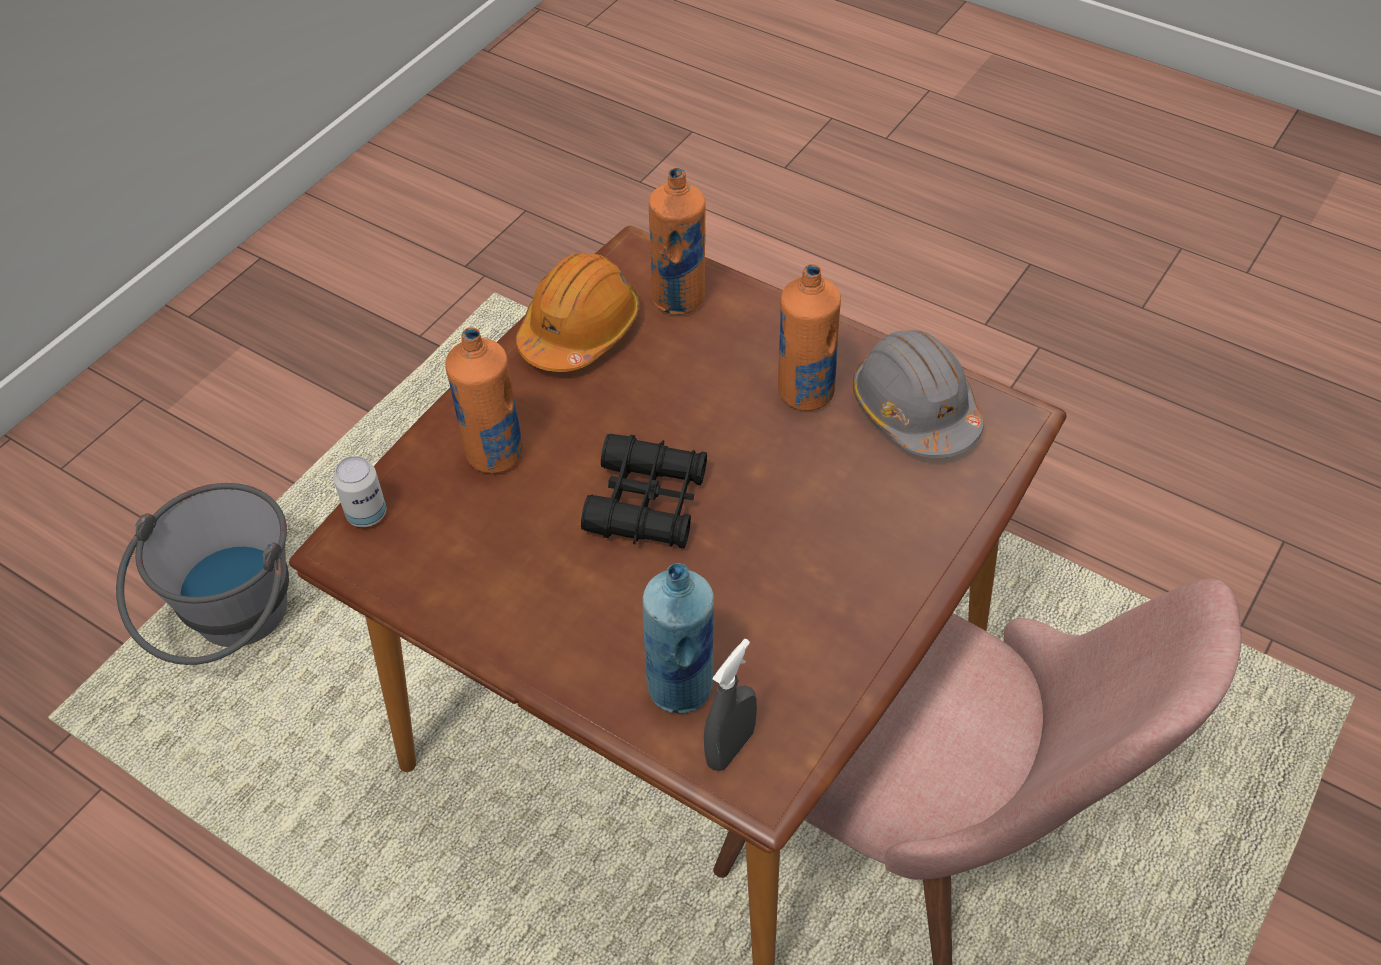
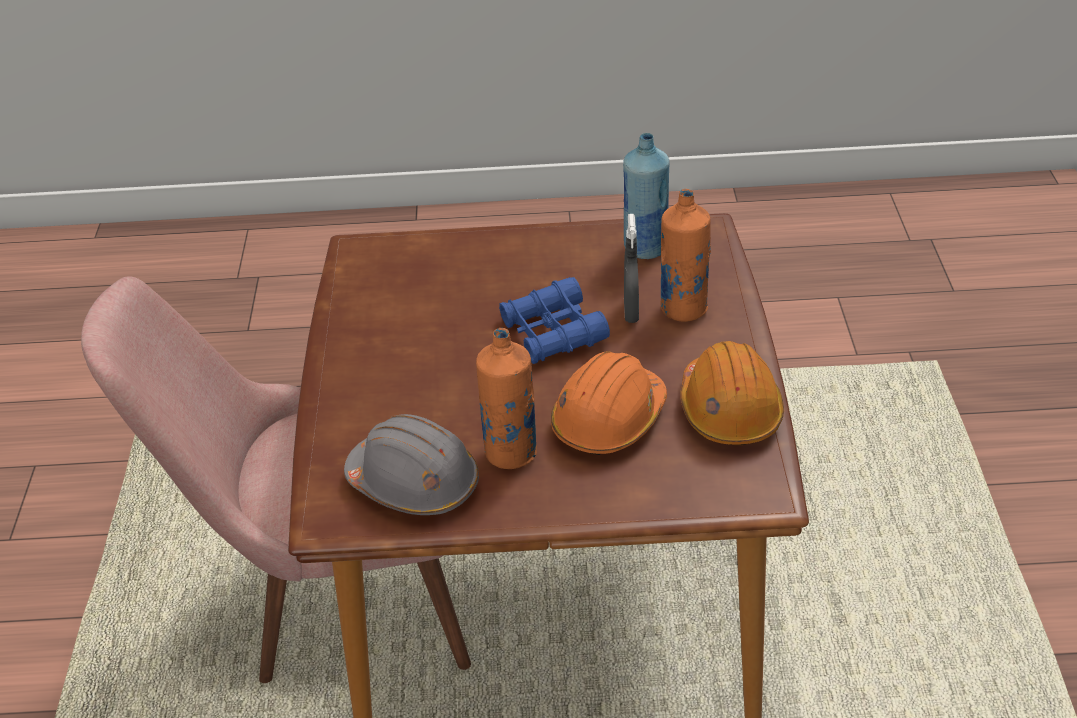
camera: 145 degrees right, 10 degrees down
grey bucket [116,483,289,665] -> none
can [334,456,386,527] -> none
black binoculars [581,433,707,548] -> blue binoculars [499,277,610,364]
blue bottle [643,563,714,714] -> blue bottle moved to [623,133,670,259]
orange bottle [649,168,706,315] -> none
grey spray bottle [704,639,757,771] -> grey spray bottle moved to [624,214,639,323]
none -> orange hard hat [551,351,667,455]

